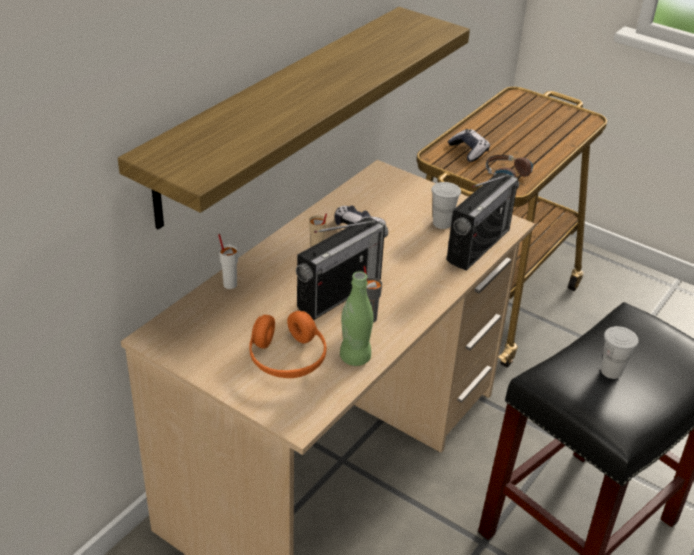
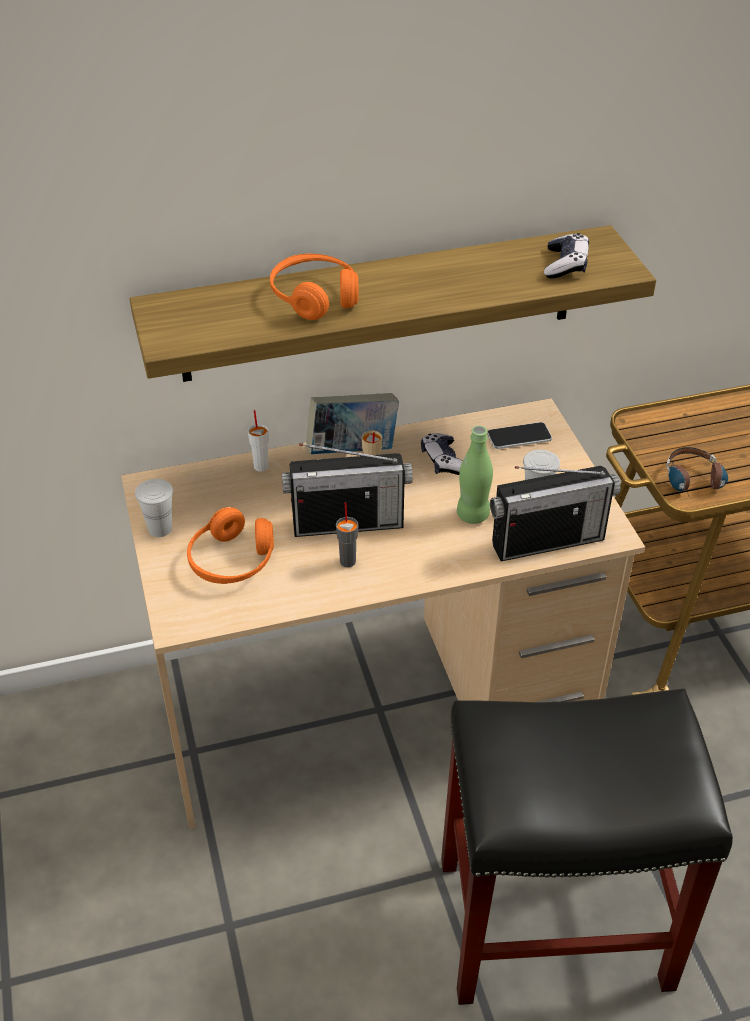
camera: 40 degrees right, 5 degrees up
green bottle [340,271,373,366] -> green bottle moved to [457,426,493,524]
game controller [448,129,490,162] -> game controller moved to [544,233,589,278]
white cup [601,326,638,379] -> white cup moved to [135,479,173,537]
none -> orange headphones [270,254,359,320]
none -> book [307,393,399,454]
none -> phone [487,422,552,449]

